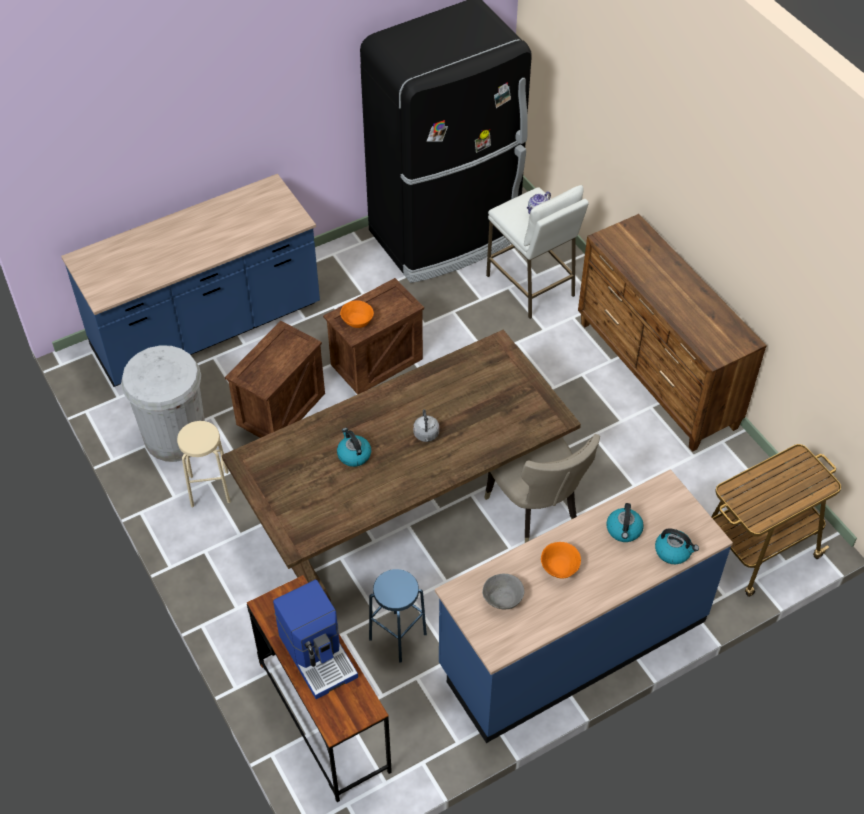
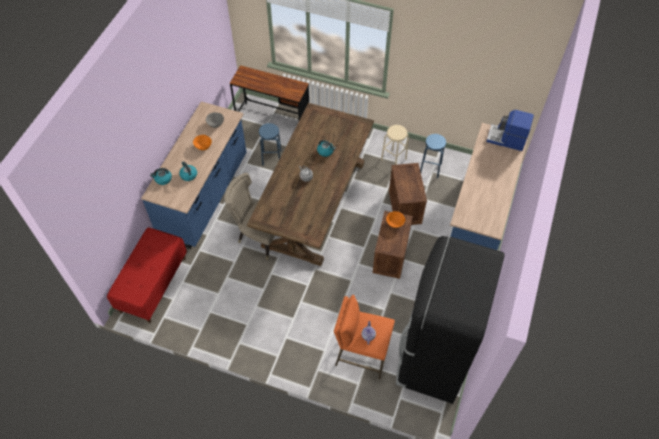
camera: 140 degrees right, 5 degrees up
white trash can [121,345,205,462] -> blue stool [420,134,446,178]
coffee machine [273,580,358,699] -> coffee machine moved to [486,110,534,151]
white stool [486,185,589,319] -> orange stool [334,295,395,379]
brown dresser [578,214,767,452] -> none
cart [711,444,841,597] -> red bench [107,227,187,323]

